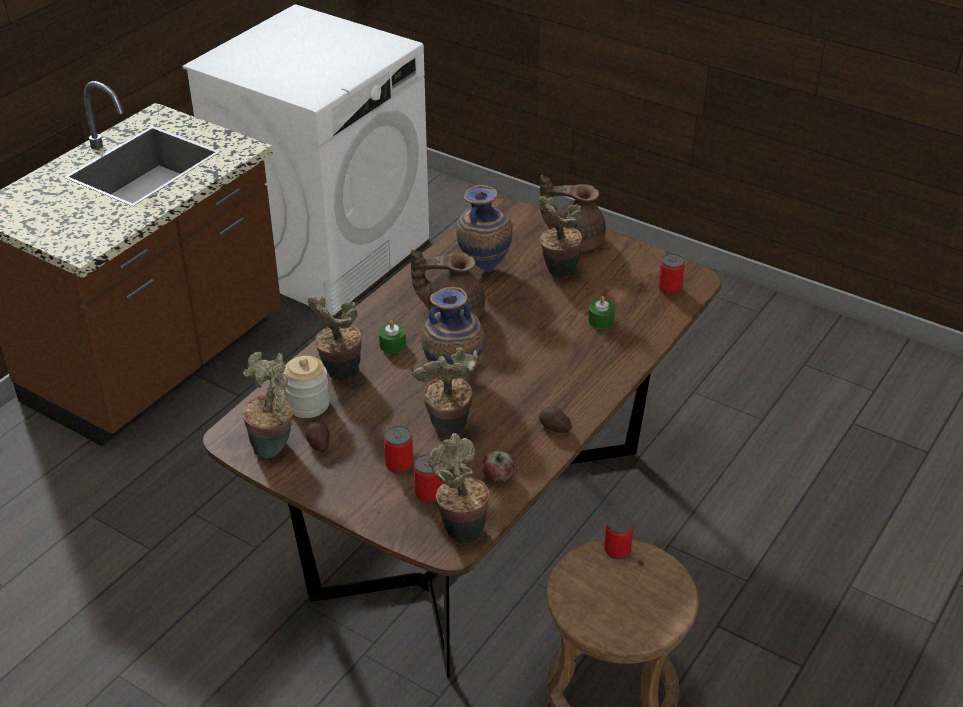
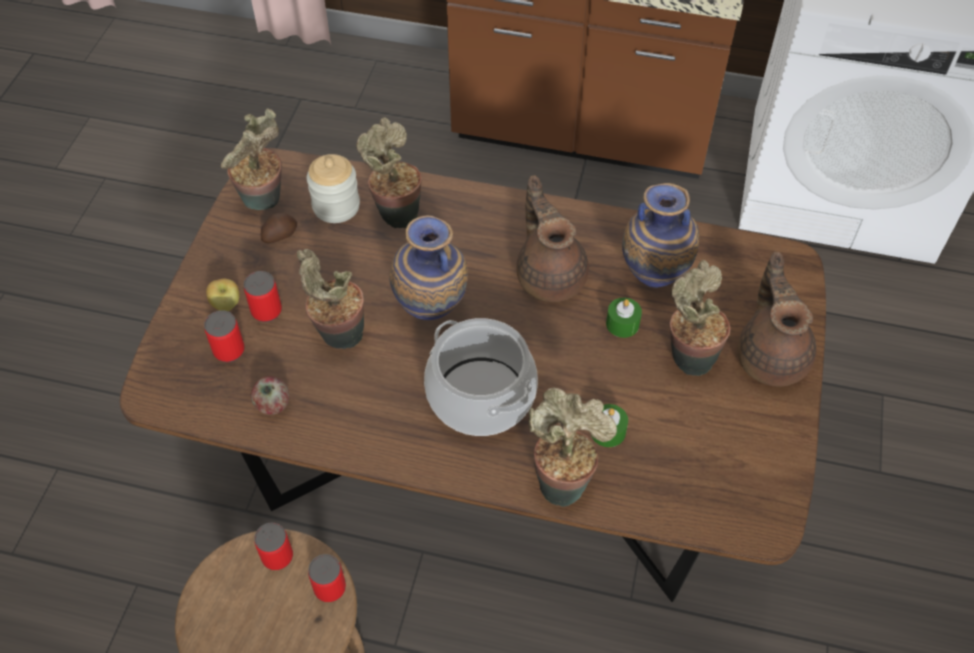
camera: 70 degrees right, 15 degrees up
green candle [379,320,406,354] -> green candle moved to [606,298,642,338]
potted plant [429,433,490,544] -> potted plant moved to [529,388,617,507]
potato [539,406,572,433] -> none
can [658,254,685,295] -> can moved to [254,523,293,570]
none -> apple [206,279,239,311]
none -> cooking pot [424,318,538,436]

